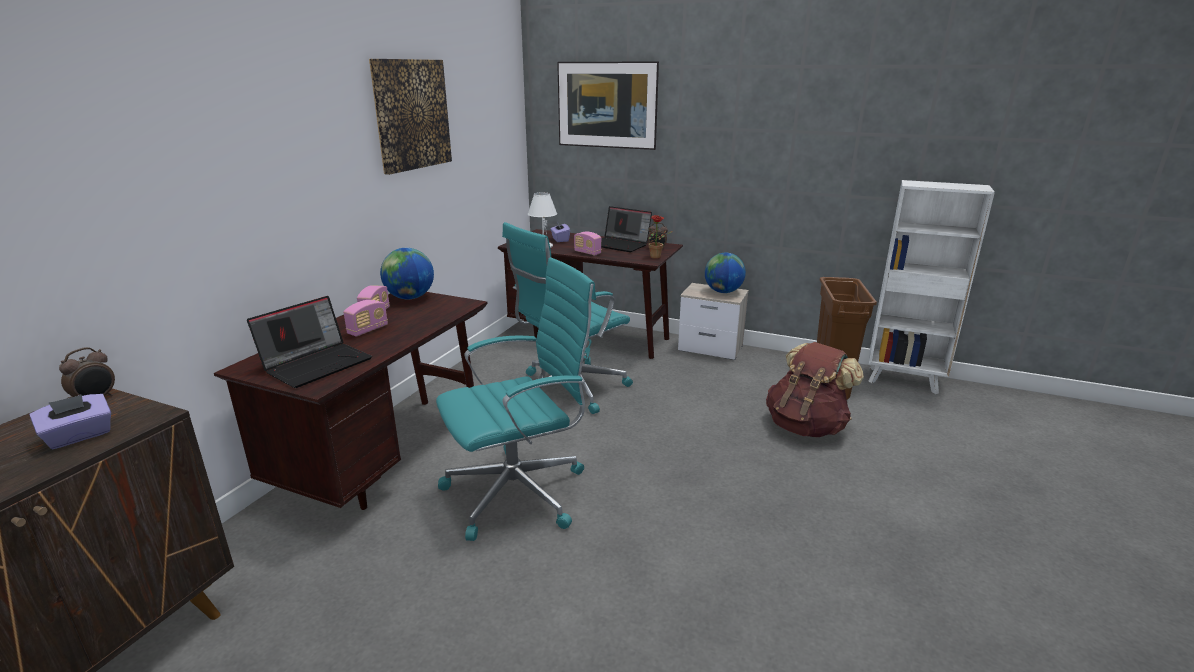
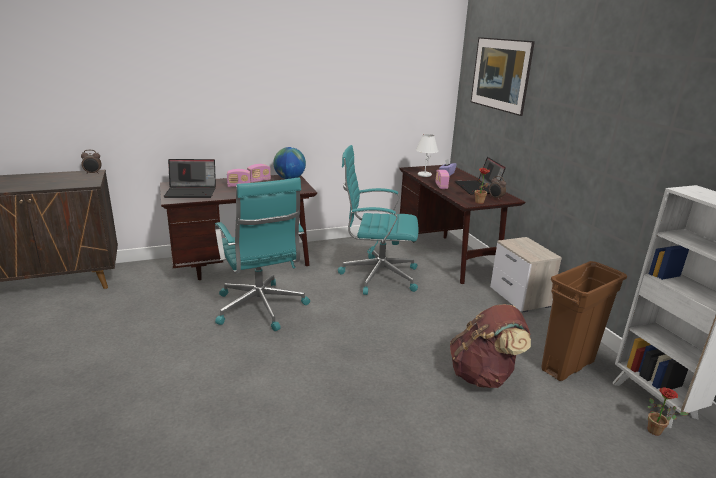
camera: 45 degrees right, 0 degrees up
purple tissue box [29,394,111,449] -> none
picture [369,59,452,175] -> none
turquoise office chair [436,257,596,541] -> turquoise office chair turned 45 degrees clockwise [215,178,310,331]
globe [705,253,746,293] -> none
none -> potted plant [647,388,688,436]

